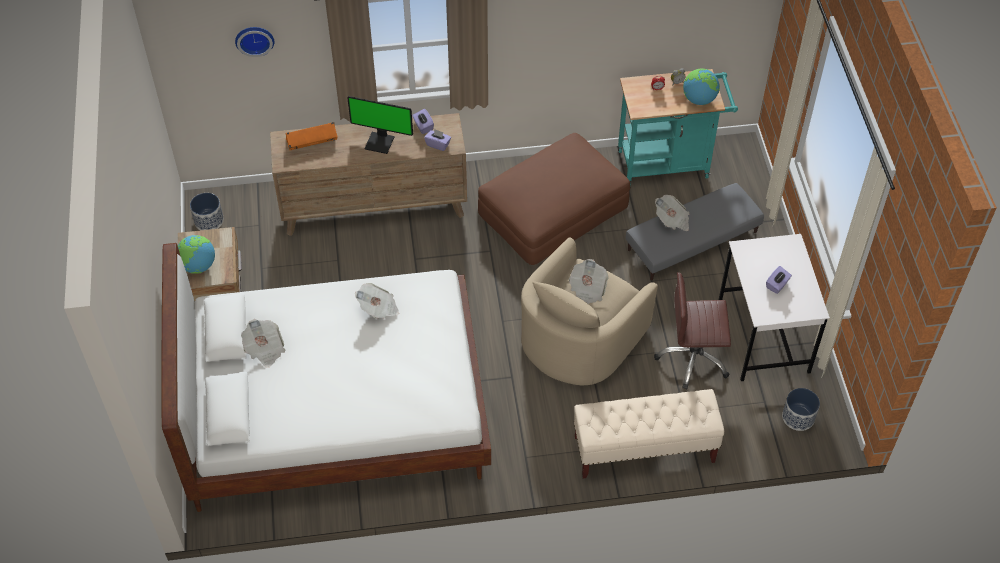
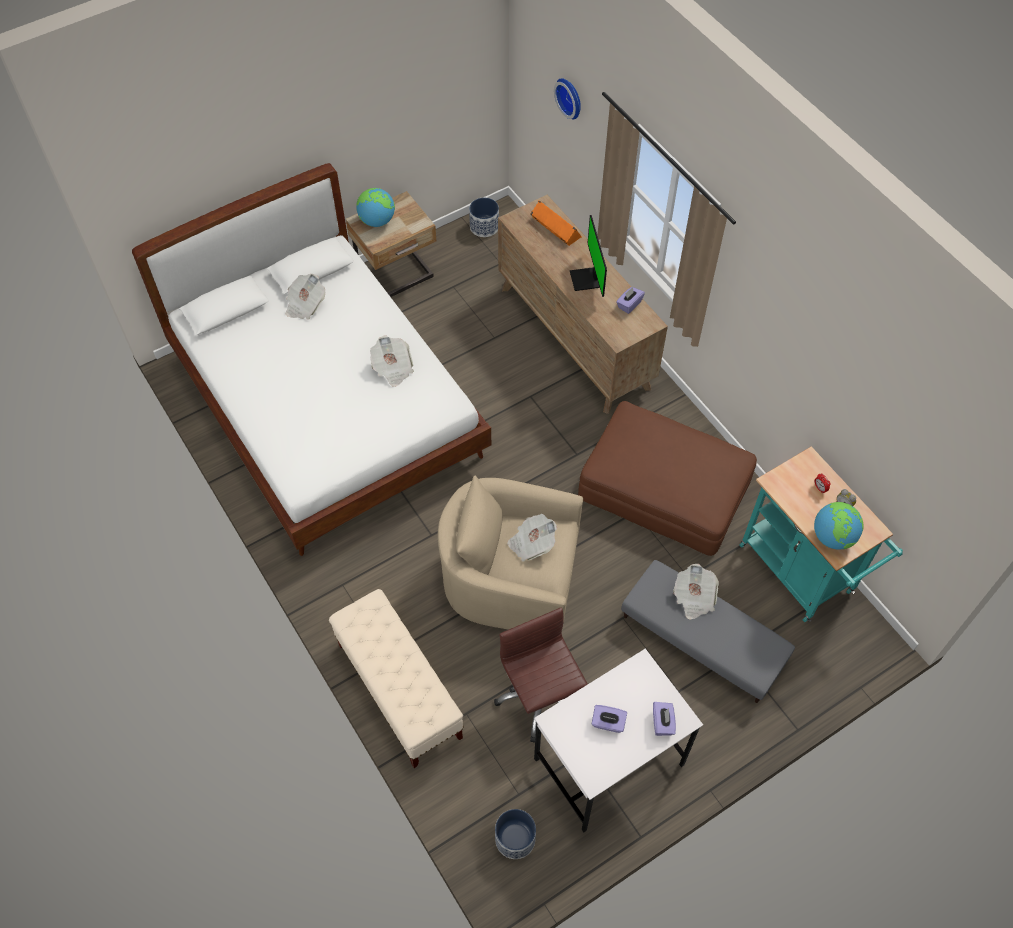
camera: 65 degrees right, 5 degrees up
purple tissue box [424,129,451,151] -> purple tissue box moved to [653,702,676,736]

